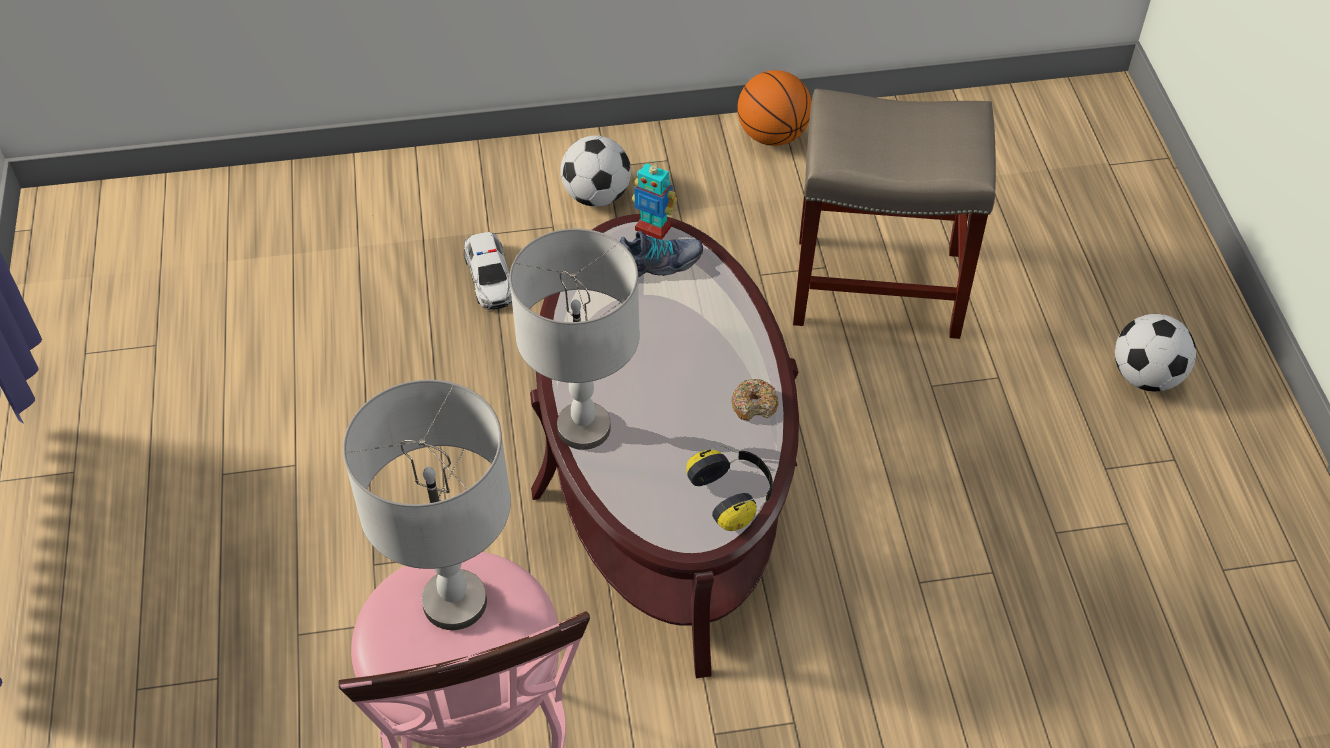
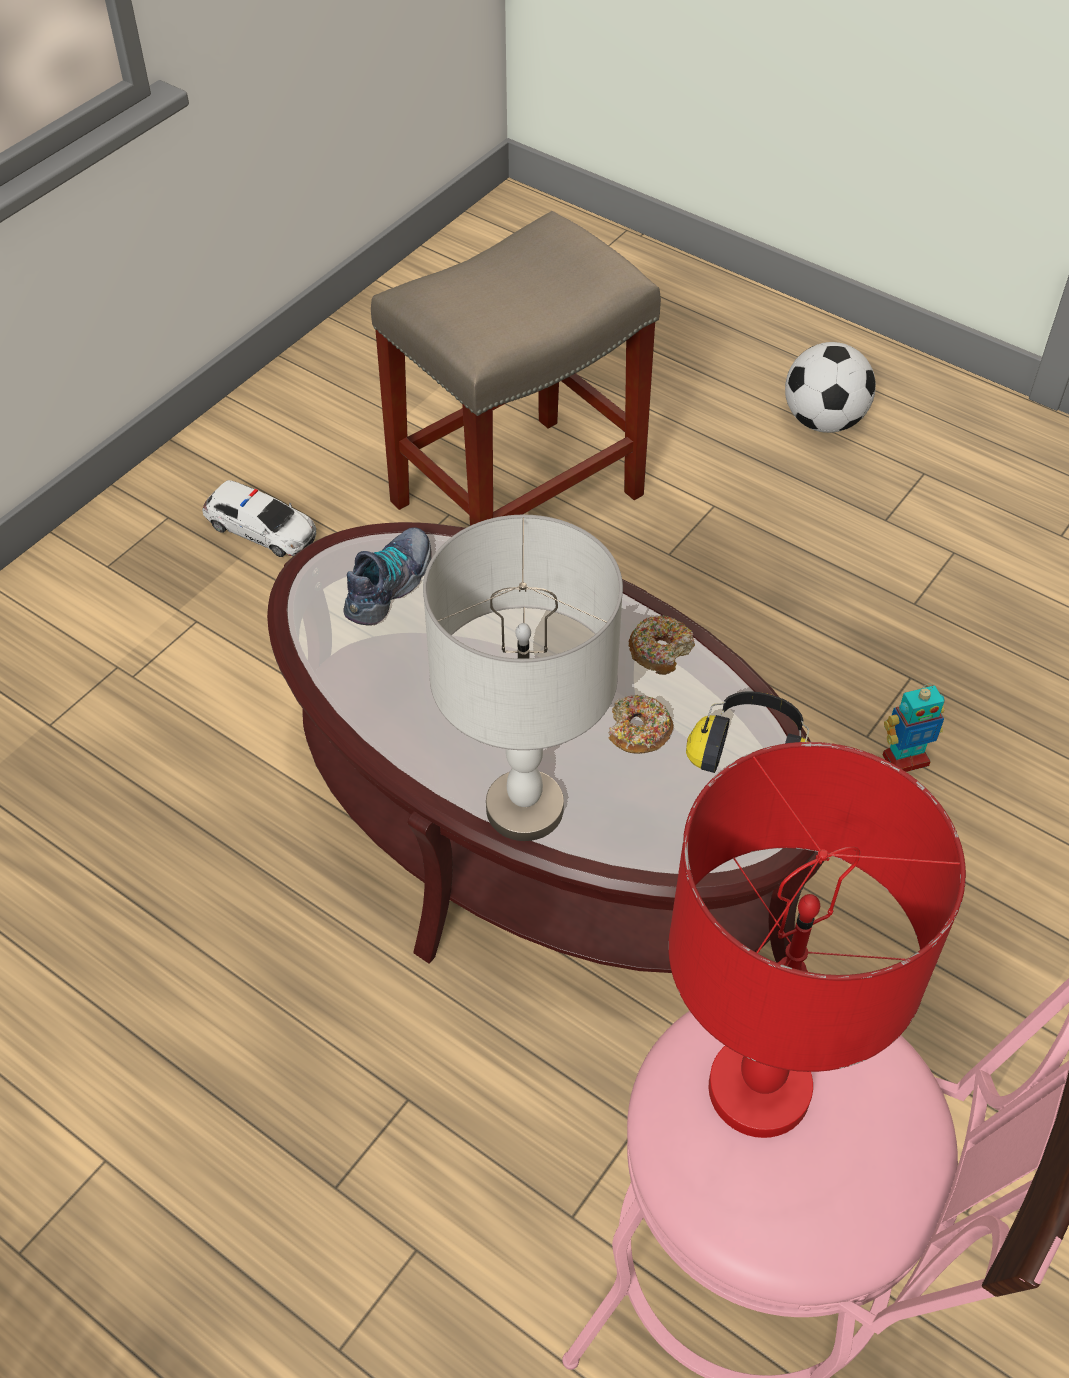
camera: 45 degrees left, 0 degrees up
grey table lamp [343,380,511,630] -> red table lamp [668,742,966,1138]
toy car [464,232,512,310] -> toy car moved to [202,480,316,557]
football [560,136,631,207] -> none
toy robot [632,160,677,240] -> toy robot moved to [883,684,944,772]
basketball [737,70,812,146] -> none
none -> donut [608,695,674,754]

